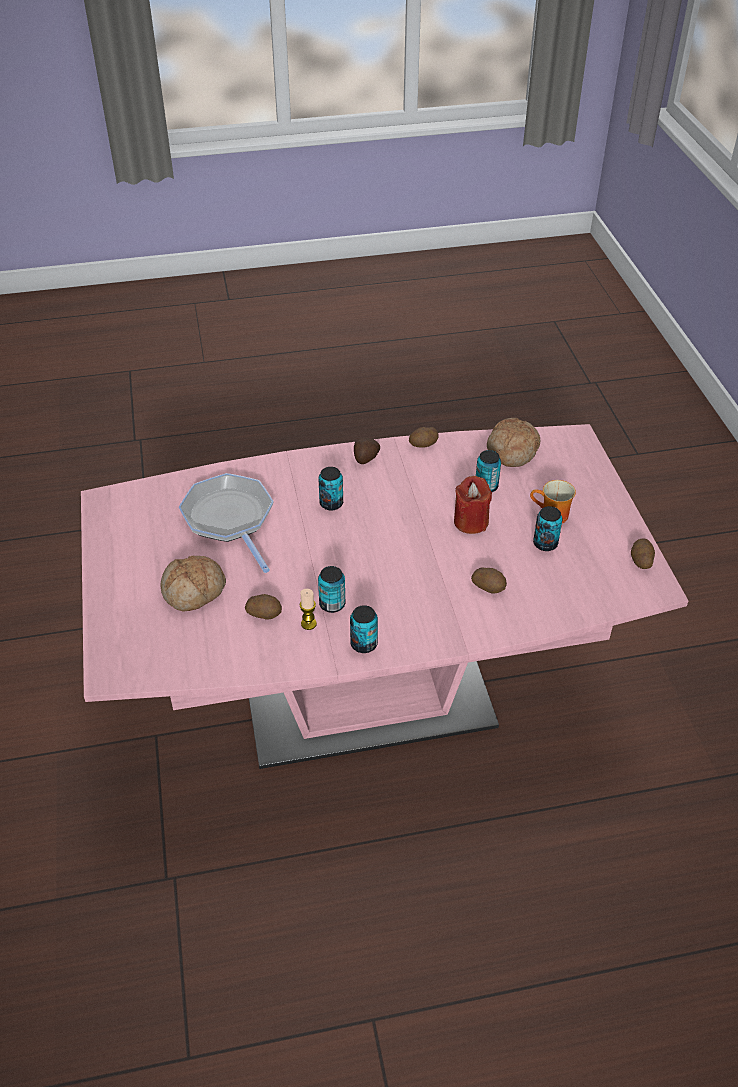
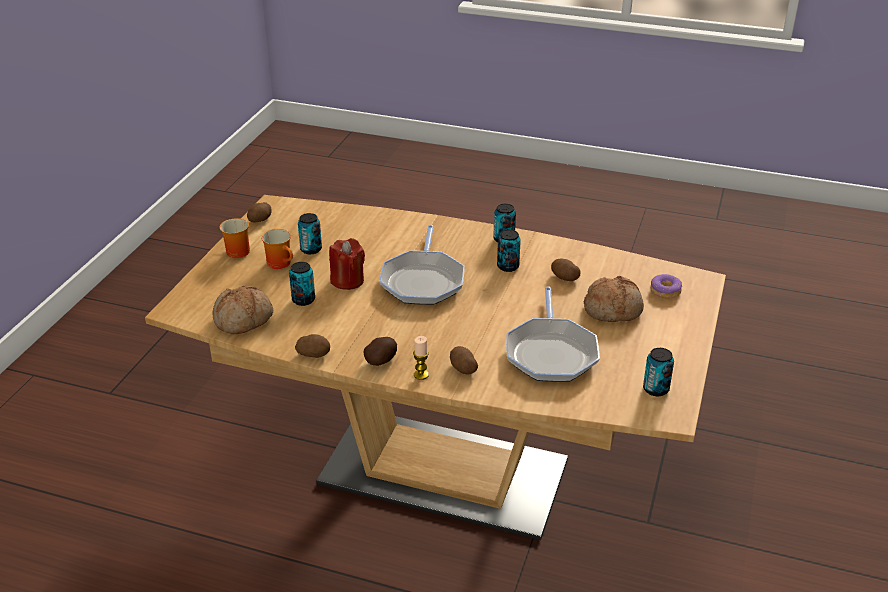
camera: 150 degrees left, 10 degrees down
pink dining table [81,424,688,769] -> brown dining table [145,195,726,540]
candle [300,589,317,630] -> candle moved to [413,336,429,380]
can [318,467,343,511] -> can moved to [643,348,674,396]
potato [471,568,507,593] -> potato moved to [450,346,478,374]
none -> mug [219,218,250,258]
none -> frying pan [379,225,465,305]
none -> donut [651,274,682,298]

